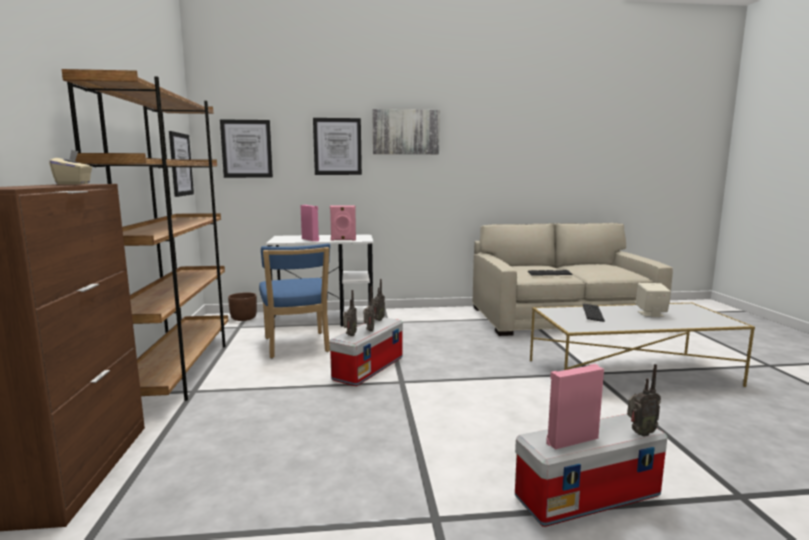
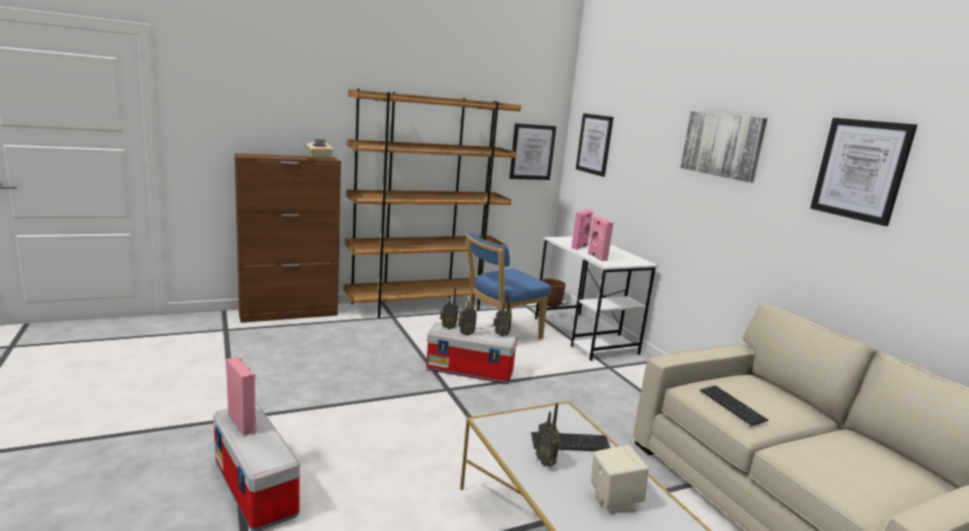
camera: 70 degrees right, 5 degrees up
picture [313,118,362,175] -> picture moved to [810,118,917,226]
radio [627,364,661,437] -> radio moved to [535,403,561,467]

